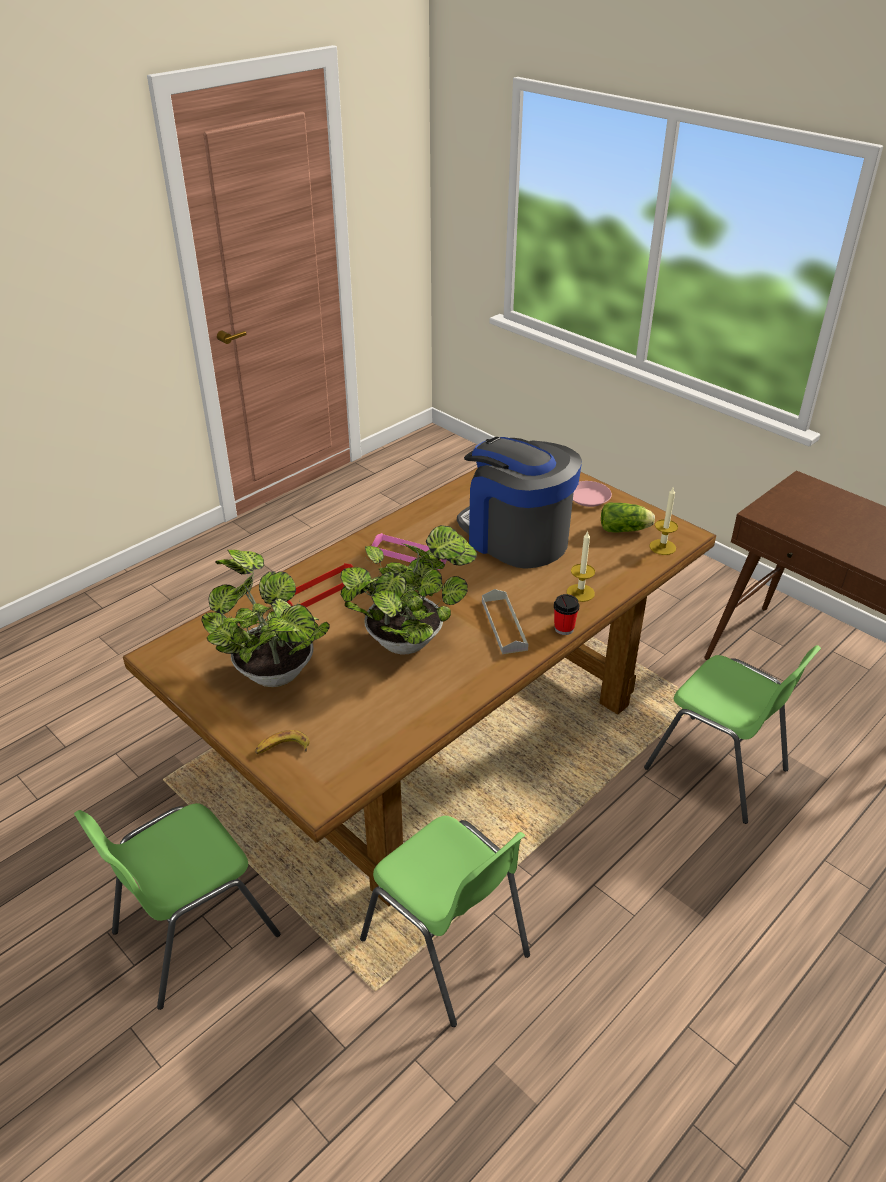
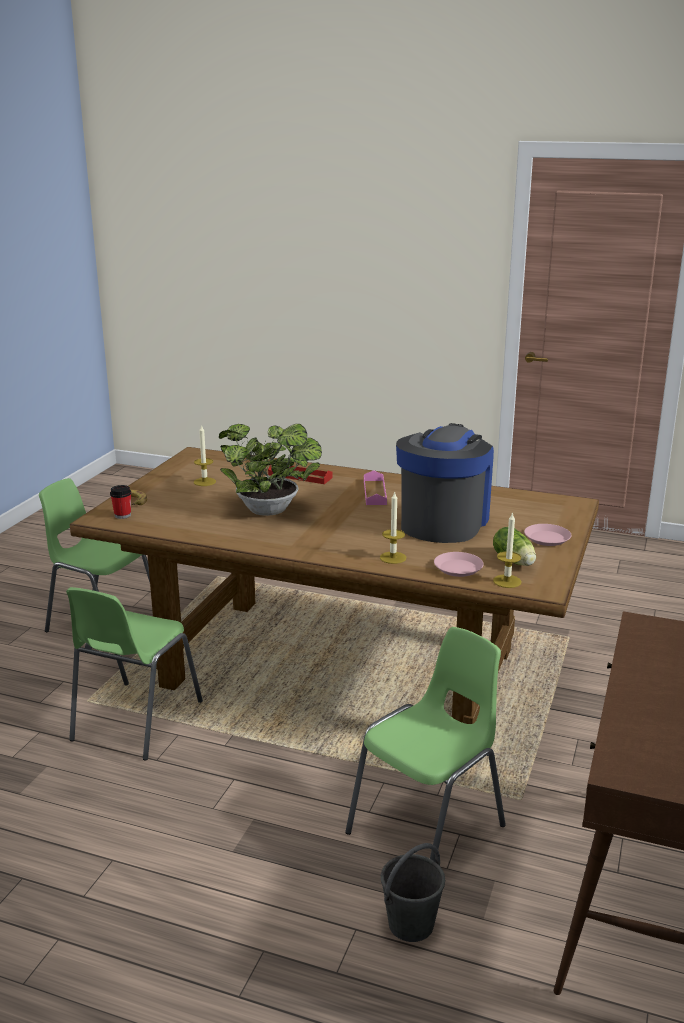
camera: 65 degrees right, 15 degrees down
potted plant [201,550,330,687] -> candle [194,424,216,486]
grey tray [482,589,529,654] -> none
cup [554,594,579,635] -> cup moved to [110,485,131,519]
green chair [644,645,821,824] -> green chair turned 150 degrees counterclockwise [345,627,506,861]
none -> grey bucket [381,843,445,942]
none -> pink plate [434,552,484,577]

